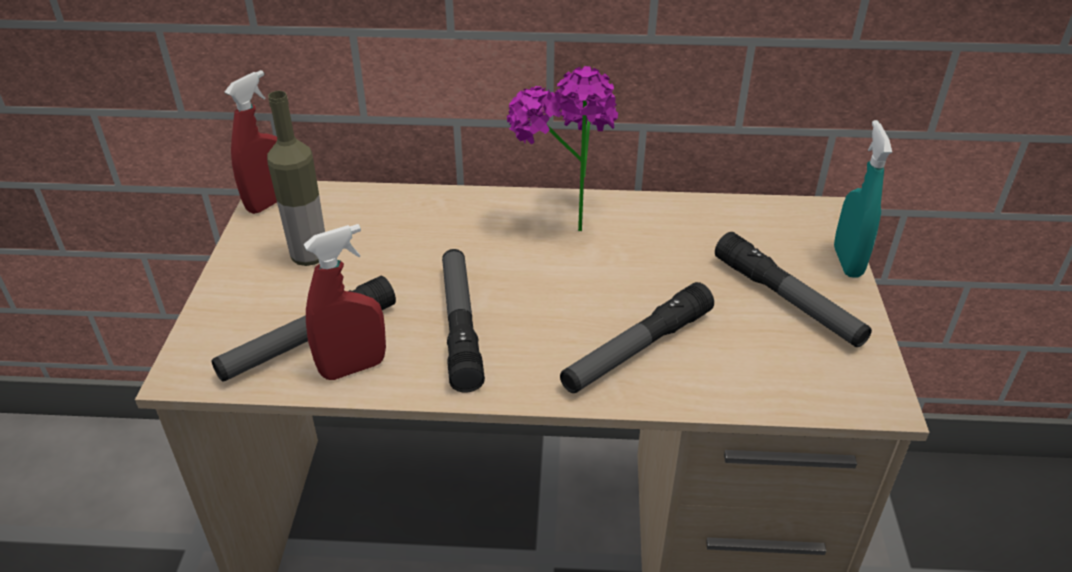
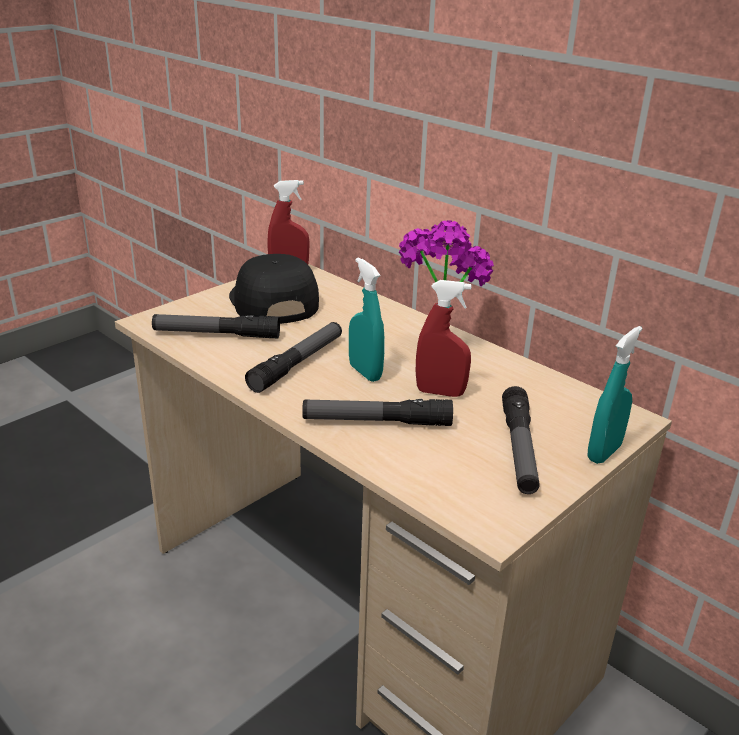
camera: 40 degrees right, 10 degrees down
bottle [267,91,325,266] -> black cap [229,254,319,324]
red spray bottle [304,224,386,380] -> red spray bottle moved to [416,280,471,397]
none -> turquoise spray bottle [349,257,385,382]

